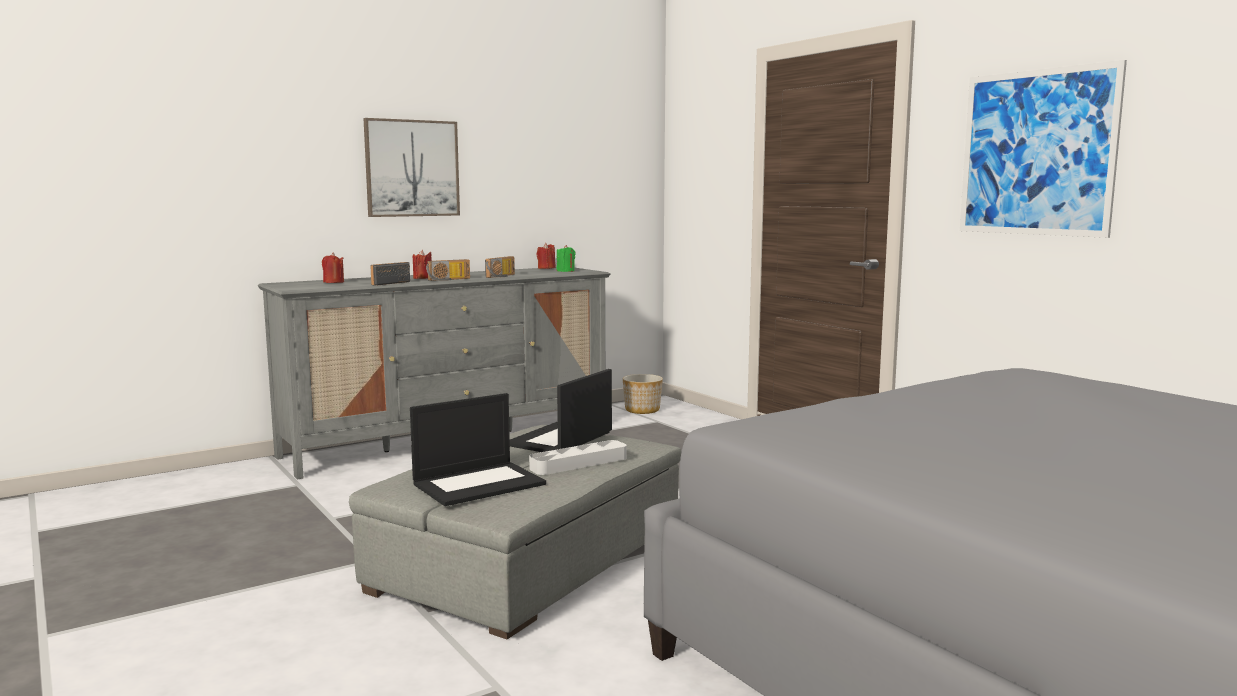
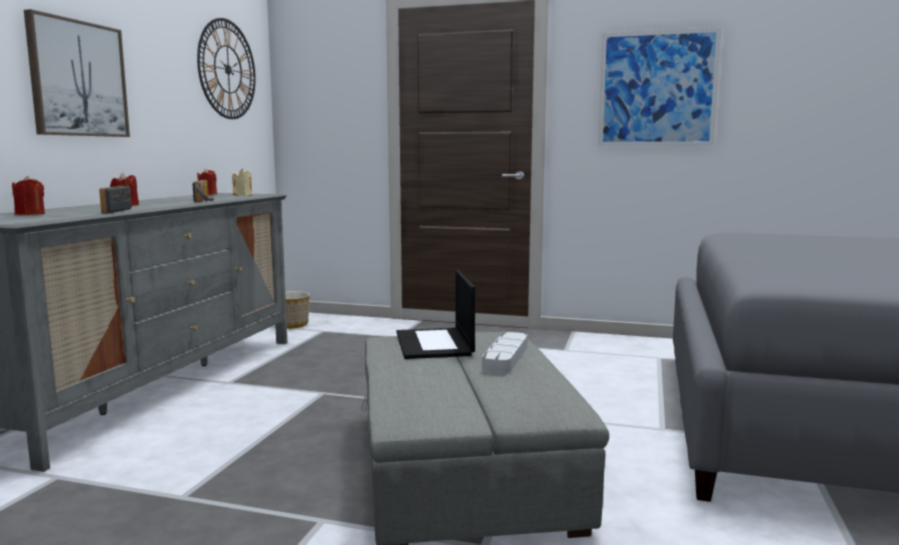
camera: 40 degrees left, 0 degrees up
laptop [410,393,546,506] -> none
radio [426,259,470,281] -> none
green candle [556,245,576,272] -> beige candle [232,169,252,195]
none -> wall clock [197,18,256,119]

